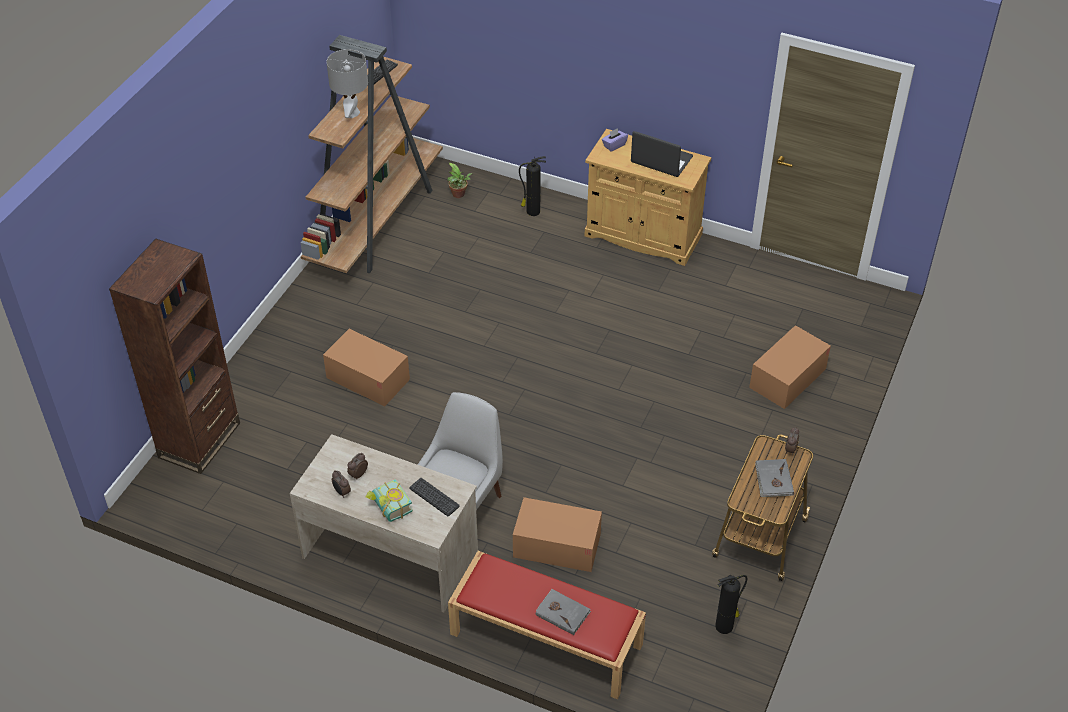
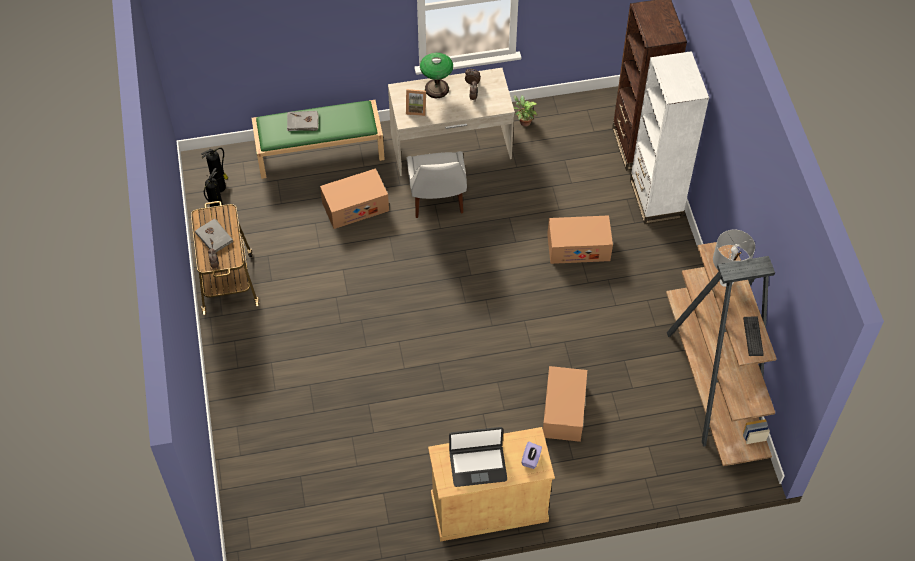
camera: 145 degrees right, 10 degrees up
book [366,479,413,522] -> table lamp [420,53,453,98]
keyboard [409,478,460,517] -> picture frame [406,89,426,116]
potted plant [447,163,473,198] -> potted plant moved to [514,95,538,127]
red bench [448,551,646,700] -> green bench [252,100,385,179]
fire extinguisher [519,156,546,216] -> fire extinguisher moved to [201,148,228,192]
cardboard box [749,325,831,409] -> cardboard box moved to [543,366,587,442]
none -> white bookcase [630,51,709,224]

